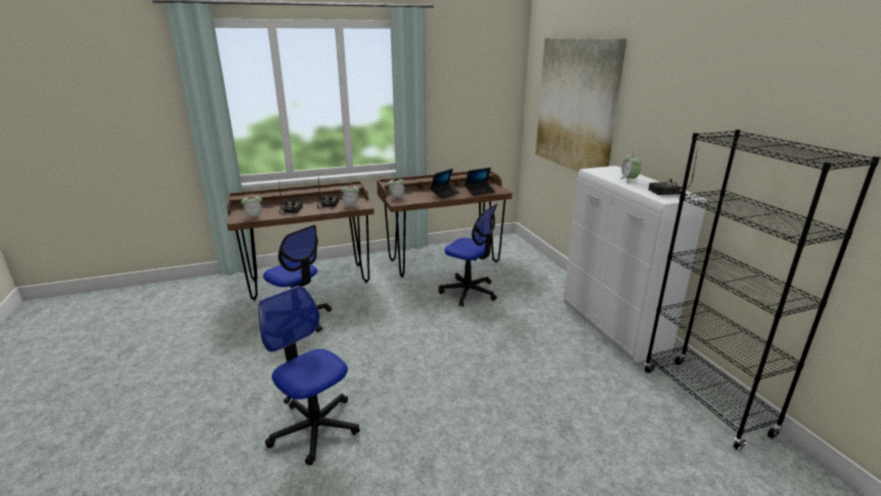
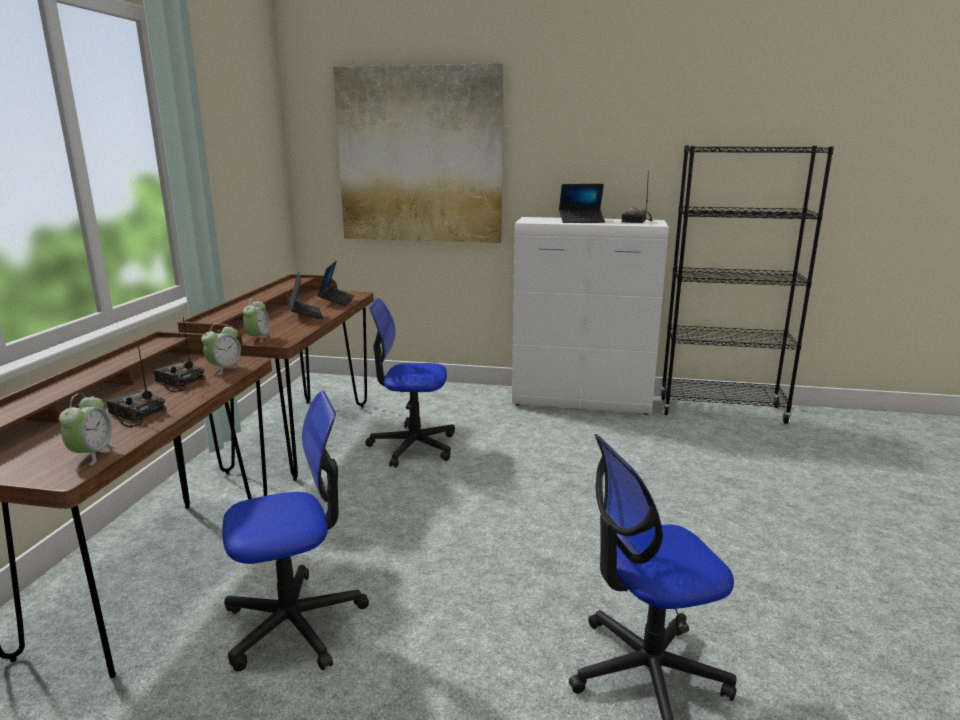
camera: 60 degrees left, 5 degrees down
office chair [439,204,497,307] -> office chair turned 150 degrees counterclockwise [365,298,455,468]
alarm clock [620,152,642,183] -> laptop [559,184,605,223]

